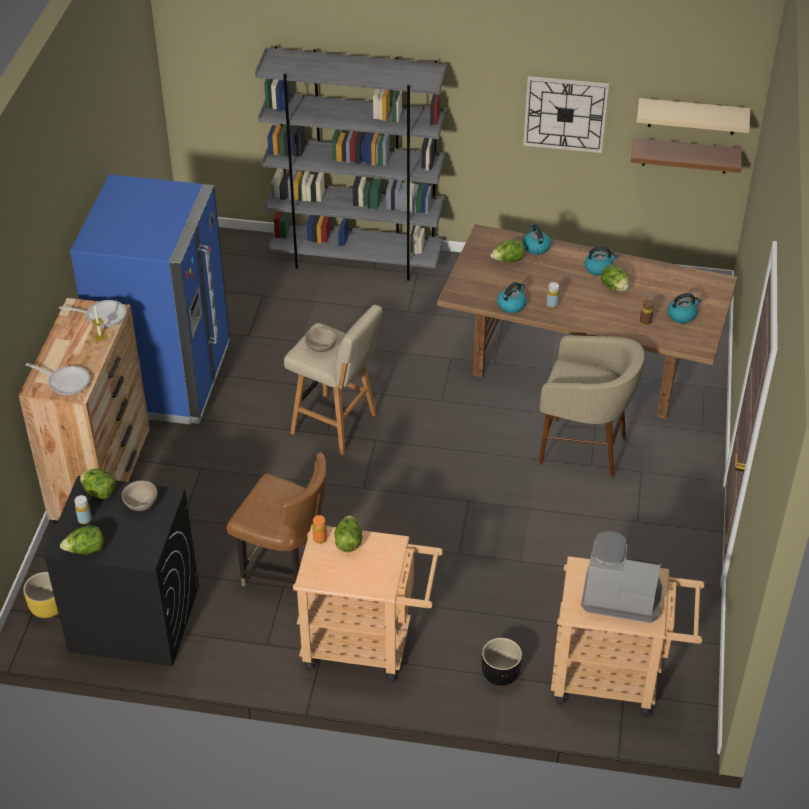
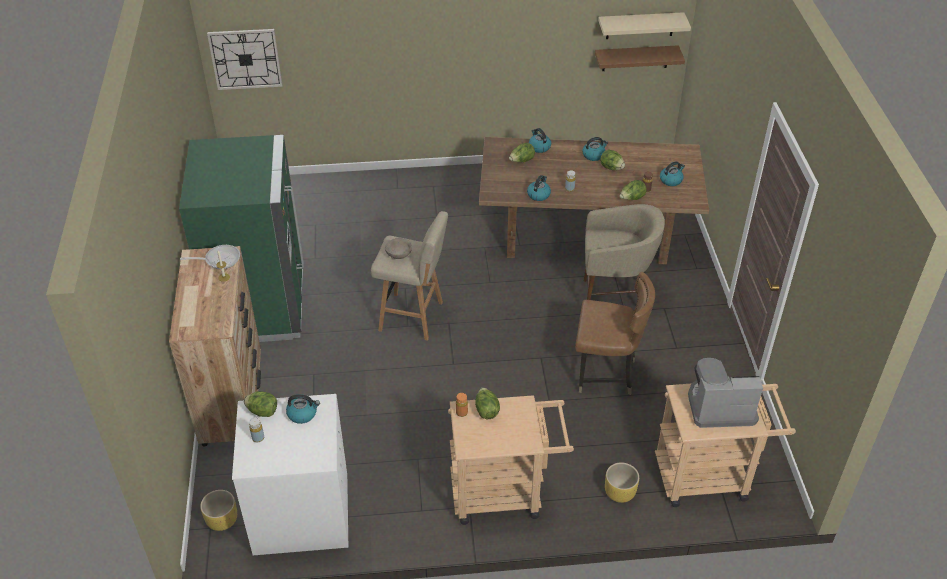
camera: 15 degrees left, 0 degrees up
frying pan [26,363,90,395] -> none
black washing machine [43,476,199,666] -> white washing machine [232,394,348,555]
lettuce [60,525,104,555] -> lettuce moved to [620,180,647,200]
blue fridge [70,174,230,424] -> green fridge [179,135,304,342]
beige bowl [122,480,158,511] -> kettle [286,394,320,424]
brown chair [227,452,327,587] -> brown chair moved to [575,272,655,395]
grey bookcase [255,46,447,281] -> none
black planter [482,638,522,686] -> yellow planter [605,462,639,503]
wall clock [523,76,609,153] -> wall clock moved to [207,29,282,90]

